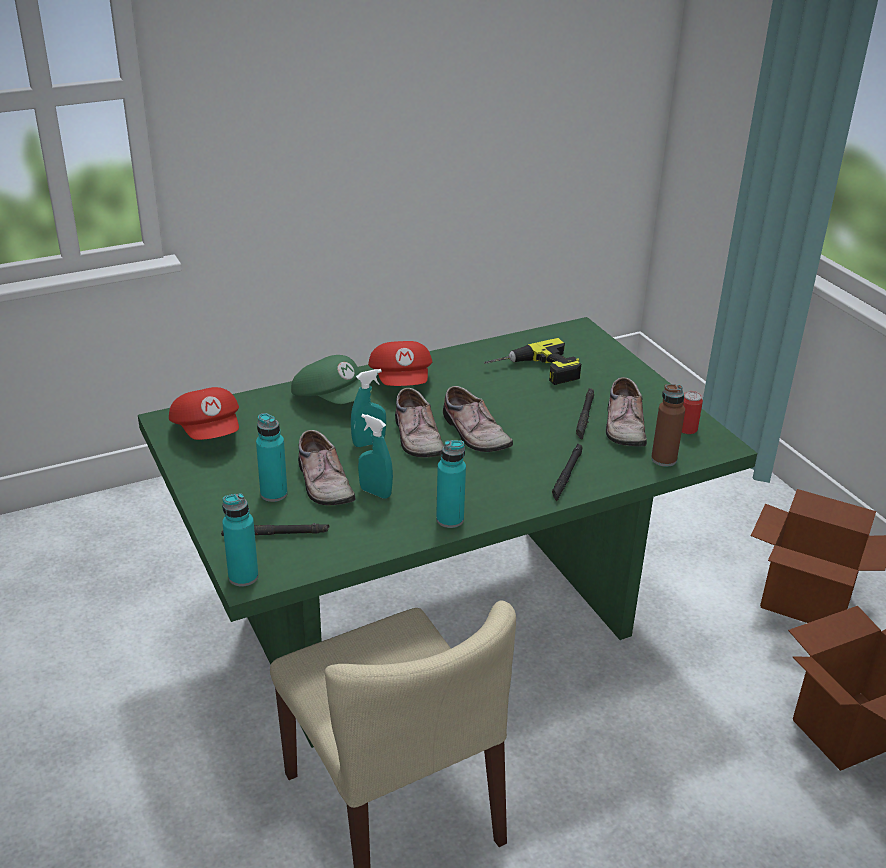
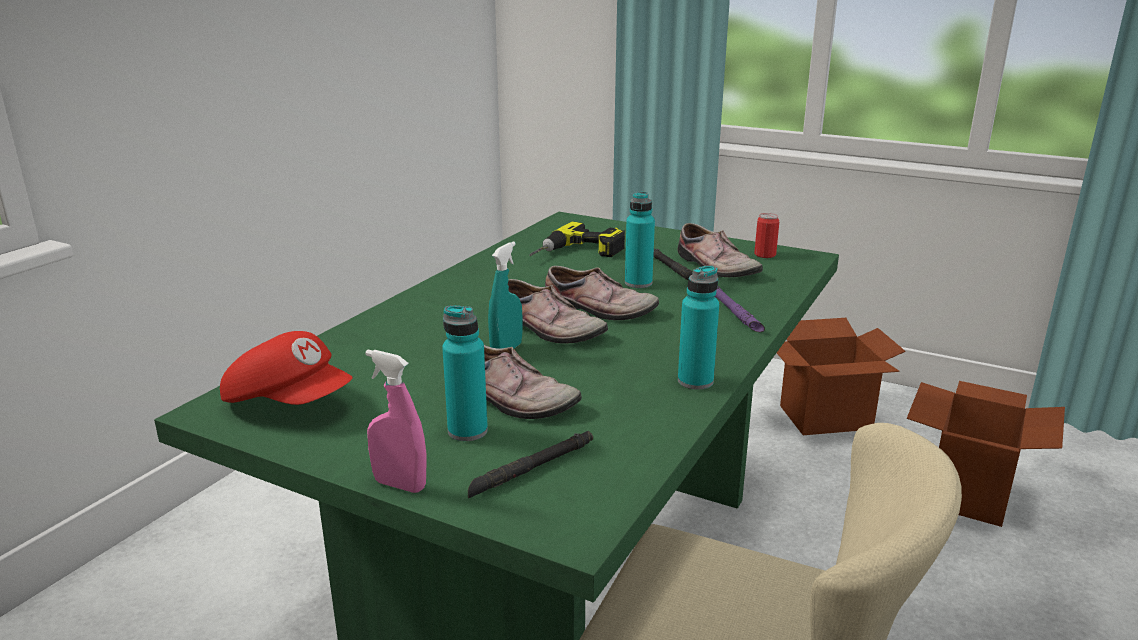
camera: 35 degrees left, 10 degrees down
turquoise bottle [222,493,258,586] -> turquoise bottle moved to [625,192,655,288]
green cap [291,355,372,404] -> none
turquoise spray bottle [358,414,393,499] -> none
red cap [368,341,432,386] -> none
black flashlight [552,444,583,501] -> purple flashlight [715,286,765,332]
brown bottle [651,384,685,467] -> none
none -> pink spray bottle [365,350,427,493]

